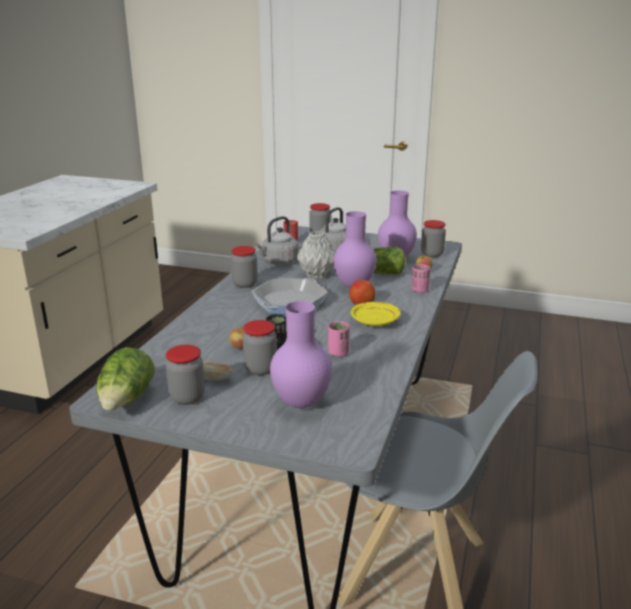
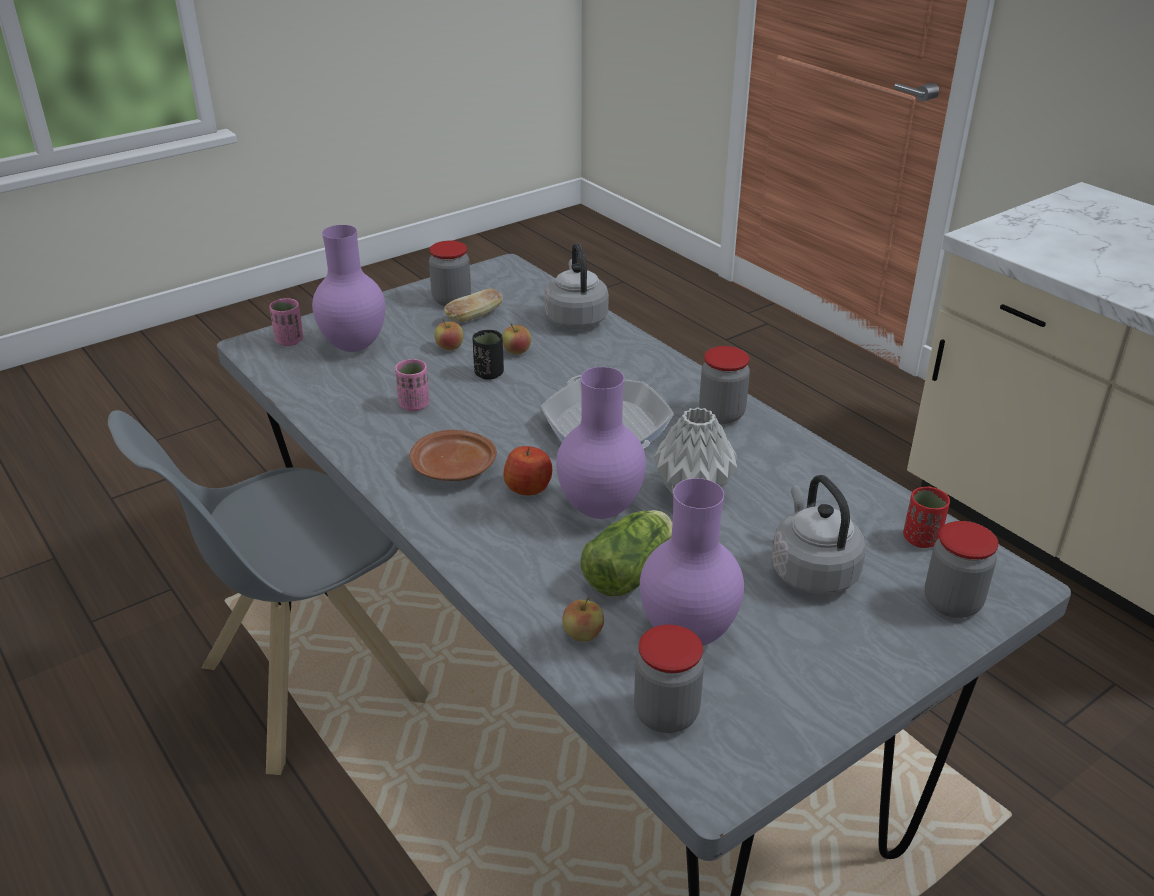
camera: 125 degrees right, 10 degrees up
lettuce [96,347,155,411] -> none
jar [242,320,277,375] -> apple [435,319,463,351]
grey kettle [255,216,299,265] -> grey kettle moved to [545,243,609,329]
yellow plate [350,302,401,326] -> brown plate [409,430,497,481]
pink cup [411,264,430,293] -> pink cup moved to [269,298,303,346]

